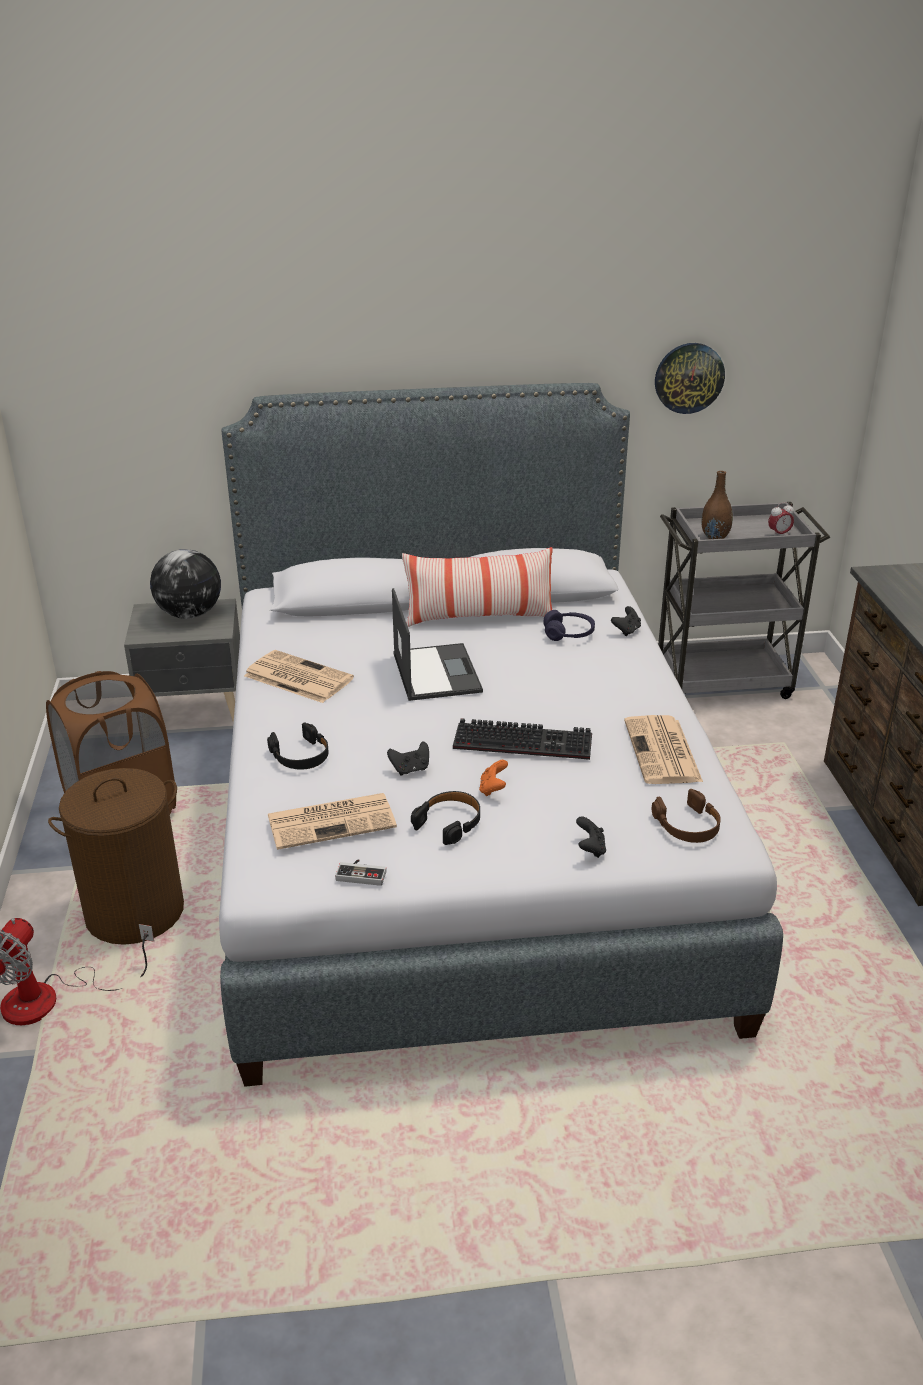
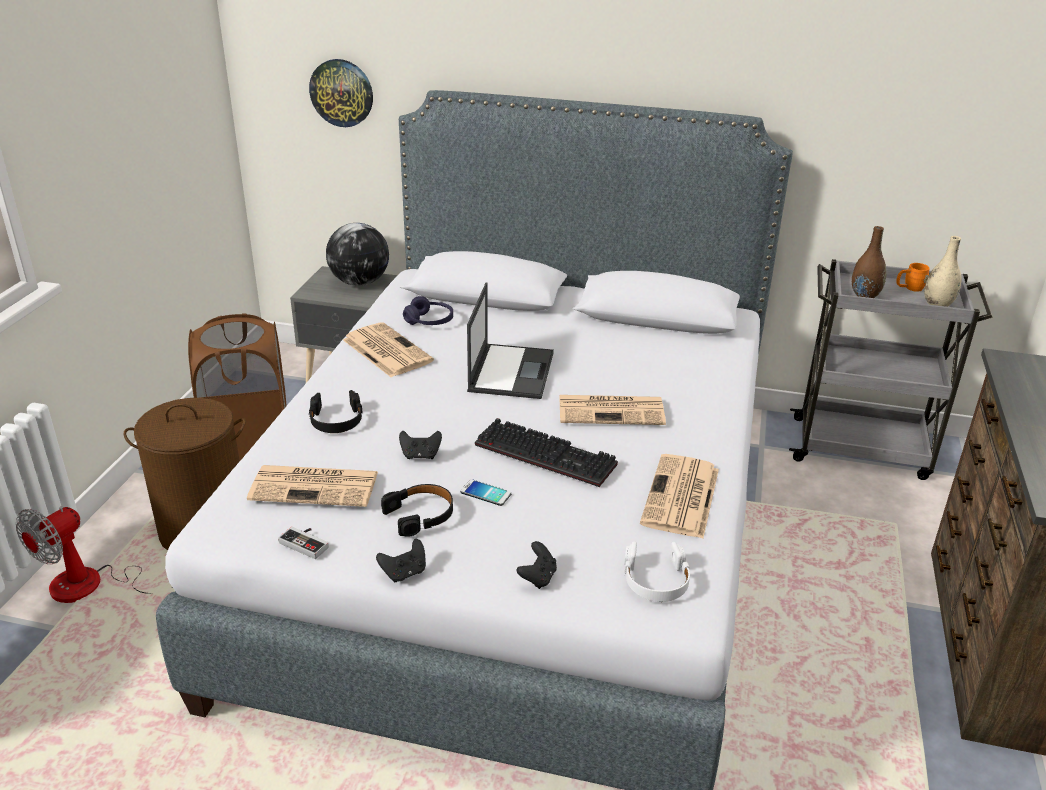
camera: 20 degrees right, 0 degrees up
pillow [402,547,553,627] -> none
orange game controller [479,760,508,796] -> phone [460,479,512,506]
purple headphones [543,610,595,641] -> purple headphones moved to [403,296,453,325]
black game controller [611,606,641,636] -> black game controller moved to [376,539,426,582]
brown headphones [652,789,721,843] -> white headphones [624,541,690,602]
wall clock [655,343,725,414] -> wall clock moved to [309,59,373,127]
alarm clock [768,502,794,536] -> beige vase [924,236,962,307]
none -> newspaper [559,395,666,425]
none -> orange mug [896,263,930,292]

